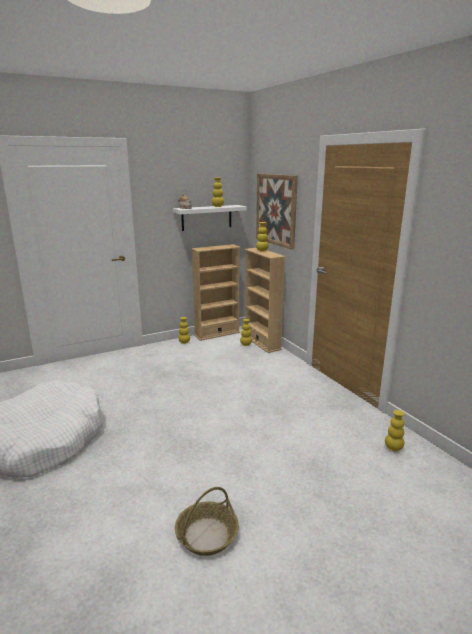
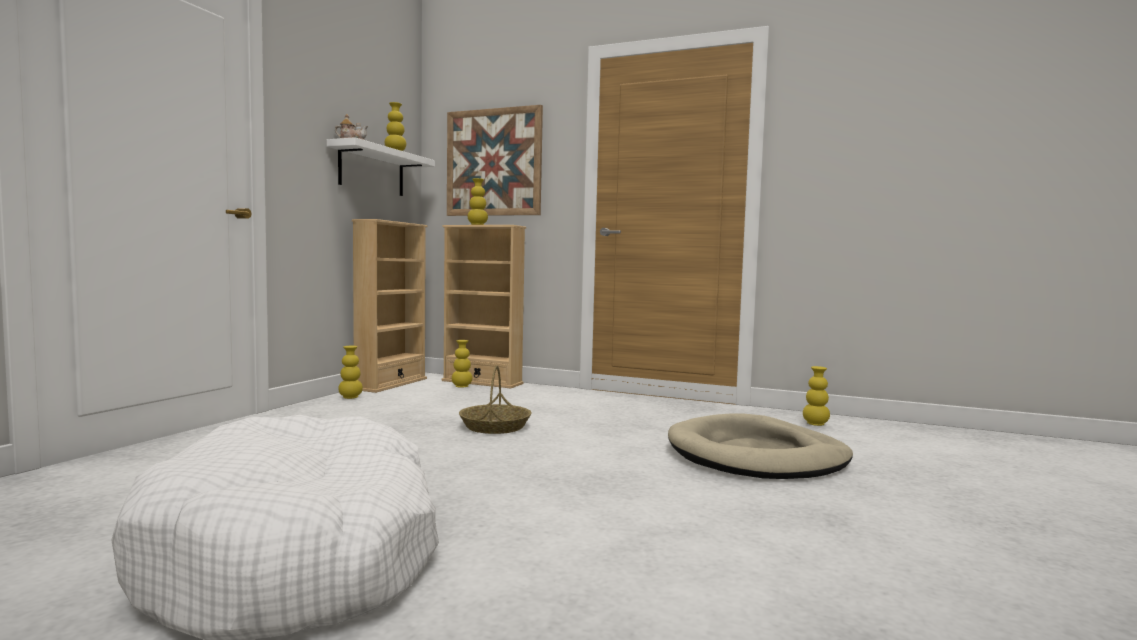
camera: 40 degrees left, 15 degrees down
basket [175,487,239,556] -> basket moved to [459,365,531,434]
none -> beige dog bed [668,414,853,479]

